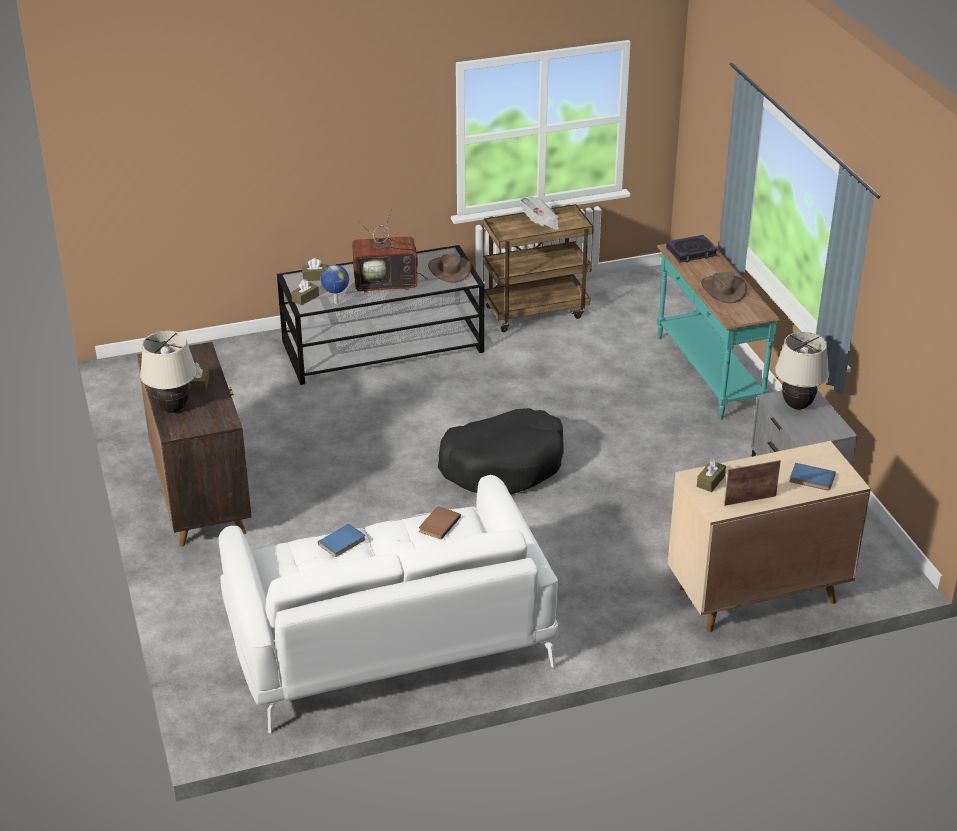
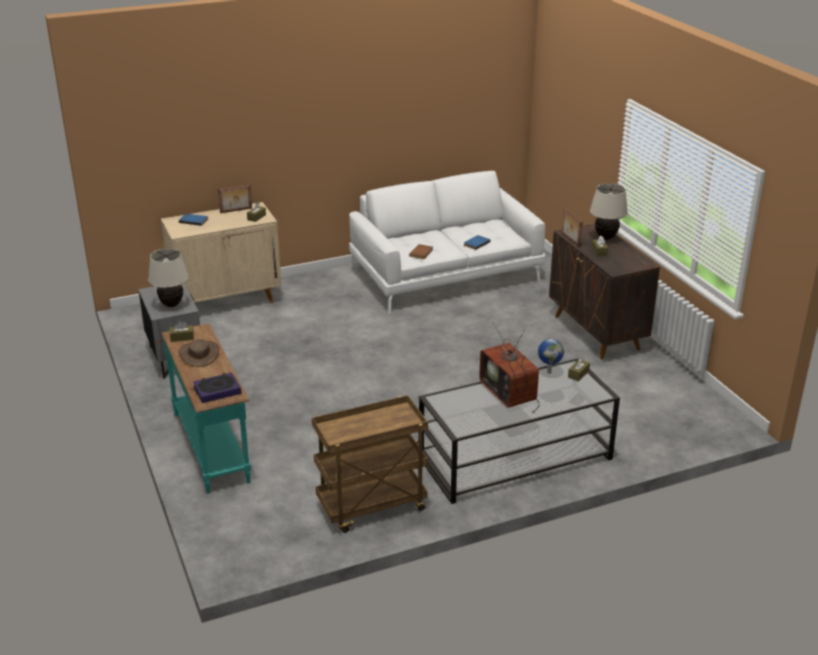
camera: 175 degrees right, 5 degrees down
brown tissue box [302,258,327,281] -> brown tissue box moved to [170,321,194,342]
television [352,207,428,293] -> television turned 105 degrees counterclockwise [479,323,539,413]
brown hat [428,254,471,283] -> none
black dog bed [438,408,563,494] -> none
newspaper [520,197,559,230] -> none
none -> picture frame [562,208,583,247]

